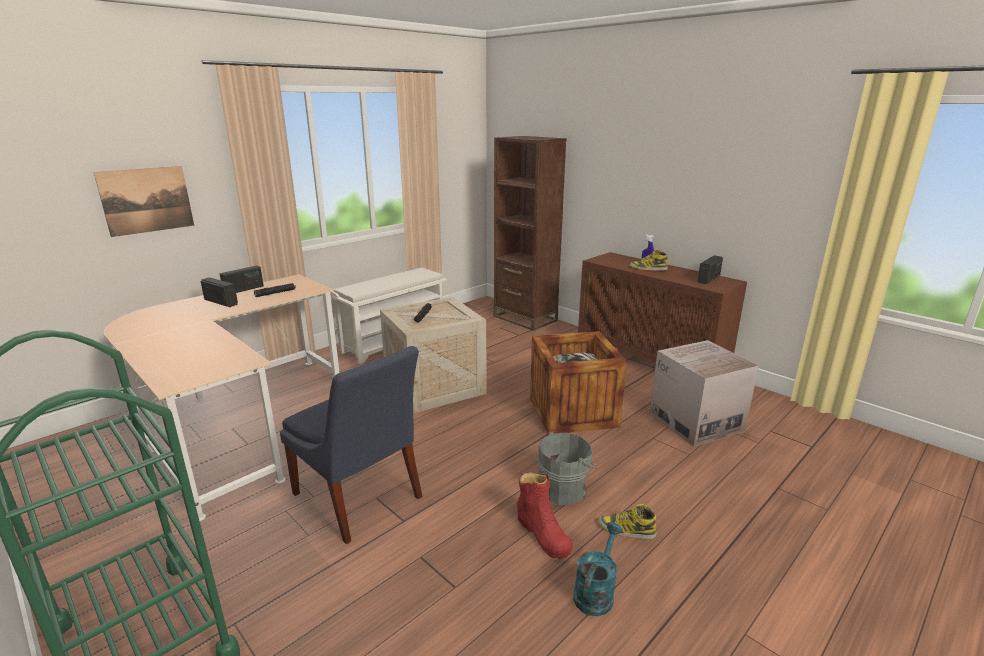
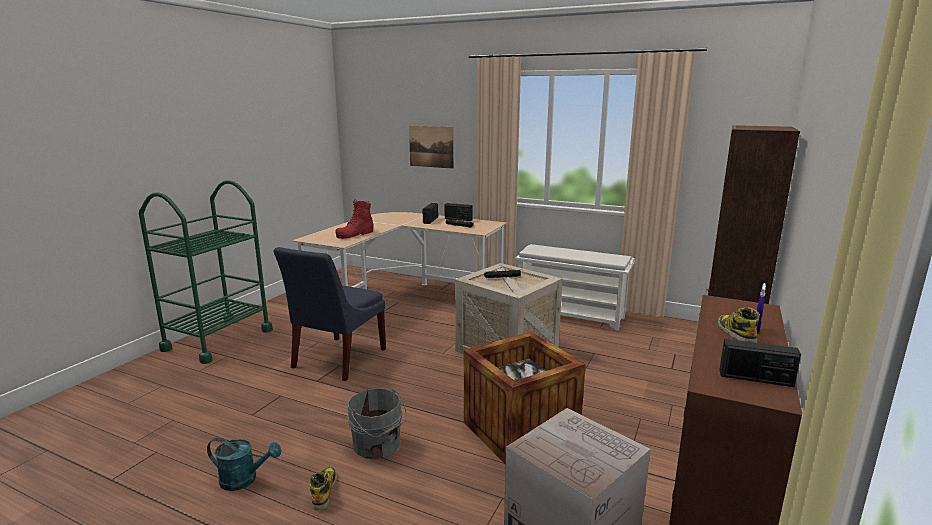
camera: 70 degrees right, 5 degrees down
red boot [517,472,573,559] -> red boot moved to [335,200,373,239]

